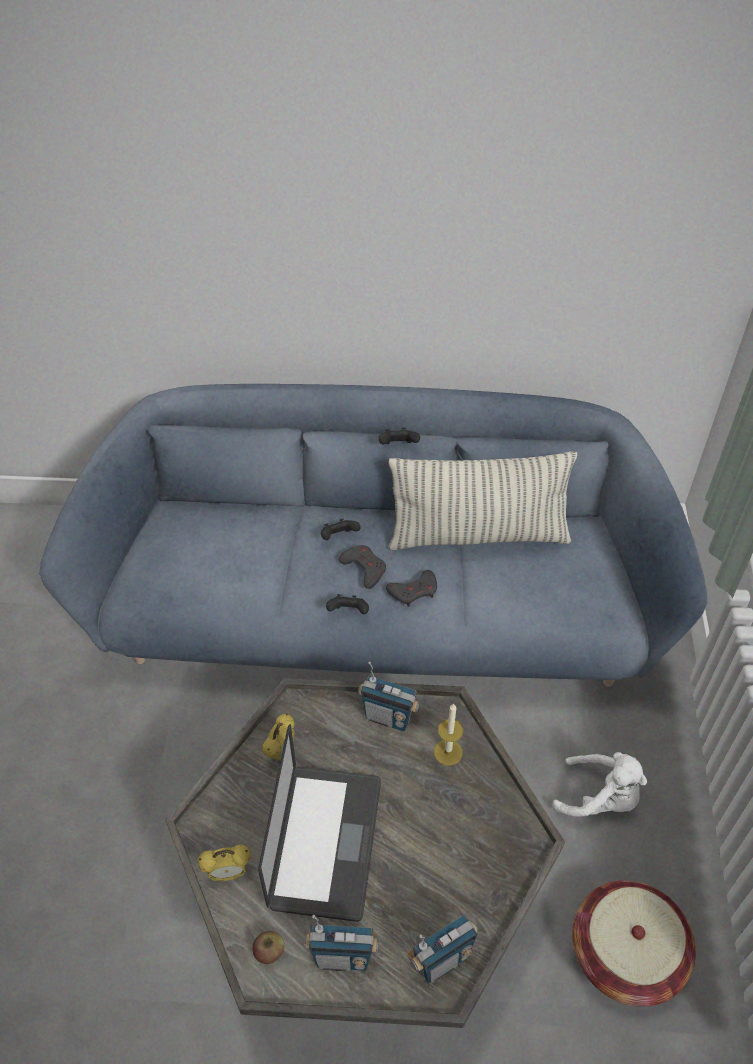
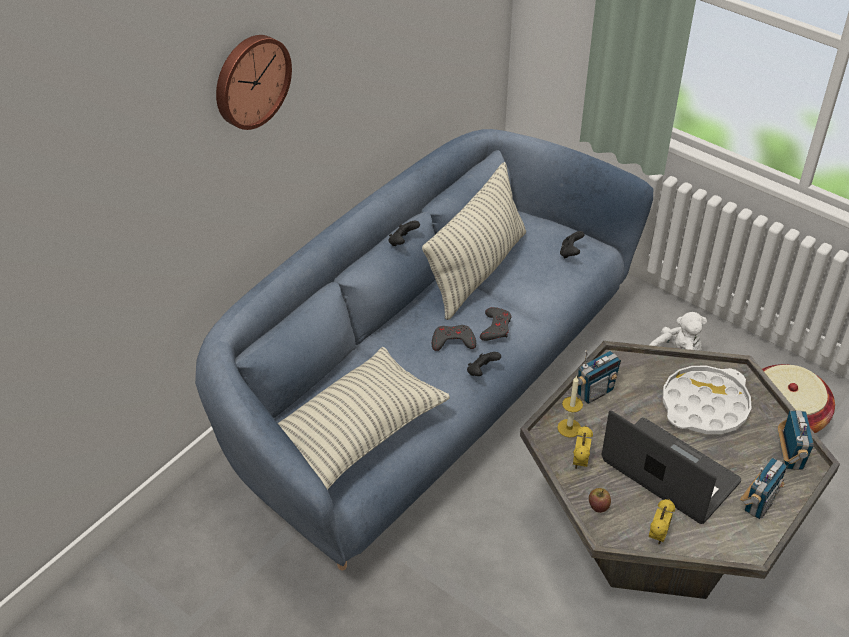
camera: 55 degrees left, 5 degrees down
apple [252,931,285,964] -> apple moved to [589,488,611,513]
alarm clock [262,714,295,763] -> alarm clock turned 135 degrees counterclockwise [573,426,593,469]
black game controller [321,519,361,540] -> black game controller moved to [560,231,584,258]
candle [434,703,463,766] -> candle moved to [557,376,583,438]
none -> wall clock [216,35,292,130]
none -> pillow [278,347,450,490]
none -> white tray [663,366,751,434]

